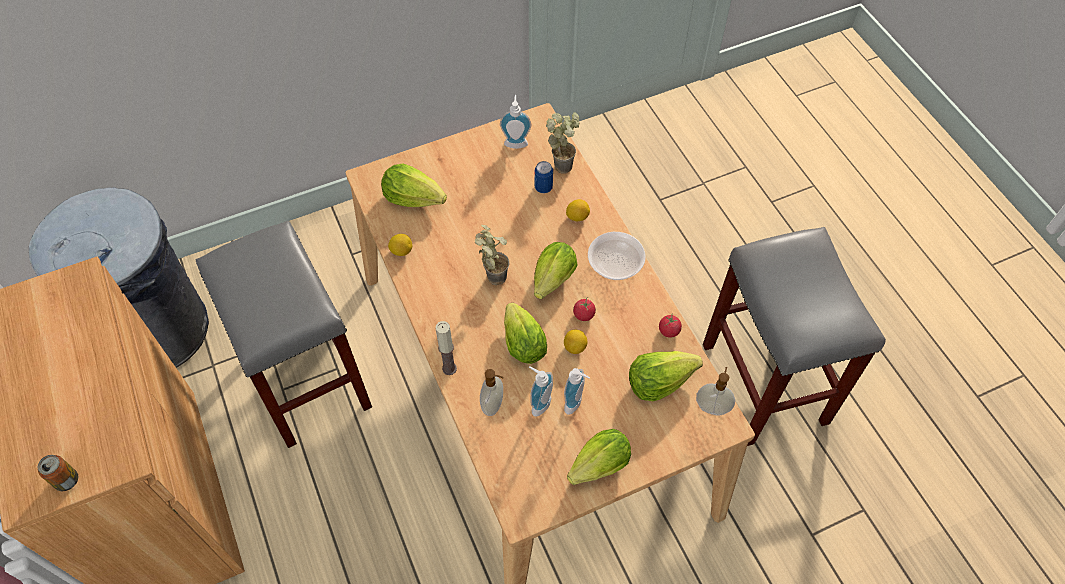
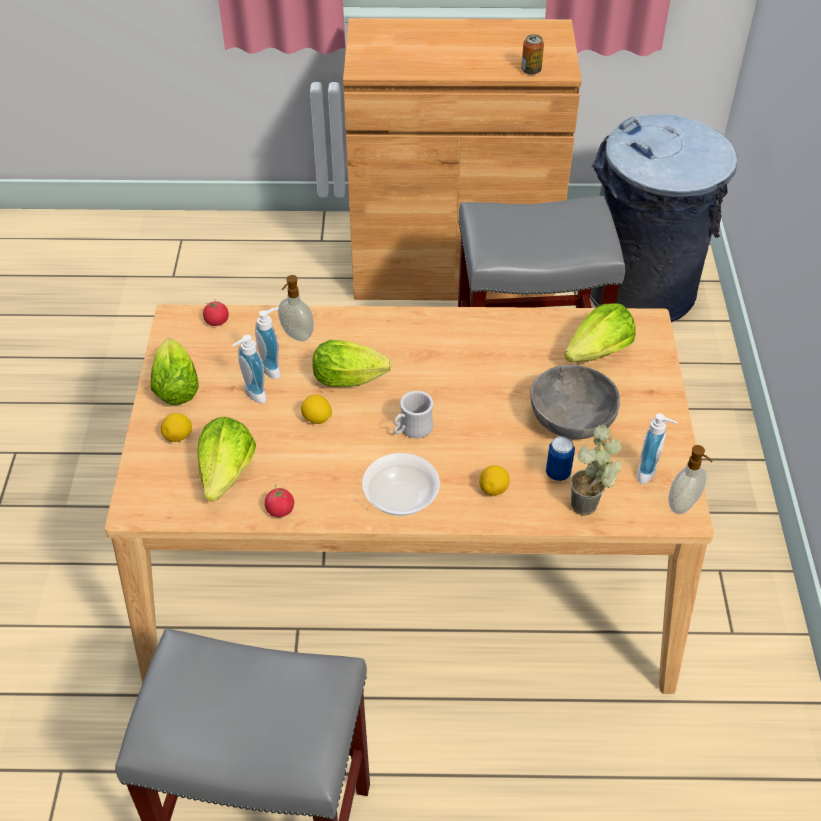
camera: 115 degrees right, 10 degrees down
can [38,455,78,491] -> can moved to [521,34,544,75]
lemon [388,234,412,256] -> lemon moved to [161,413,192,442]
candle [435,321,457,375] -> none
potted plant [475,225,509,285] -> none
lettuce [534,242,577,299] -> white mug [393,391,433,438]
tomato [573,297,596,321] -> tomato moved to [203,299,229,326]
soap dispenser [696,367,735,416] -> soap dispenser moved to [668,445,712,514]
none -> grey bowl [530,365,620,439]

